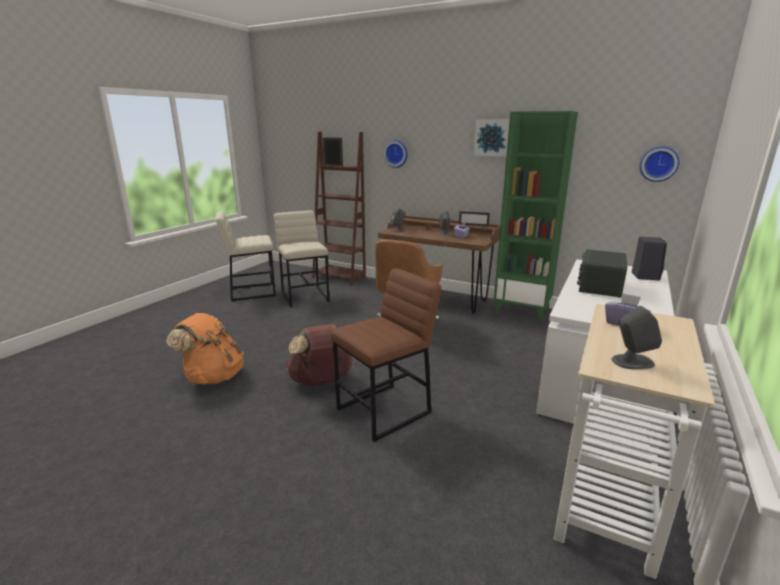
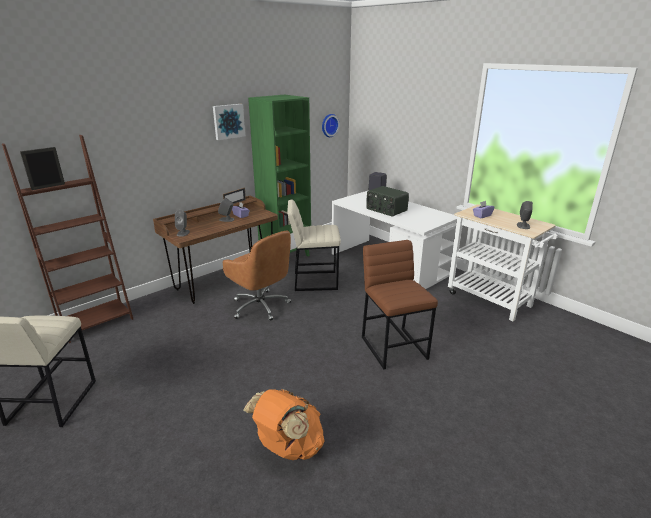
camera: 70 degrees left, 5 degrees up
beige chair [274,211,330,307] -> beige chair moved to [287,200,341,291]
brown backpack [285,324,353,386] -> none
wall clock [384,140,408,168] -> none

